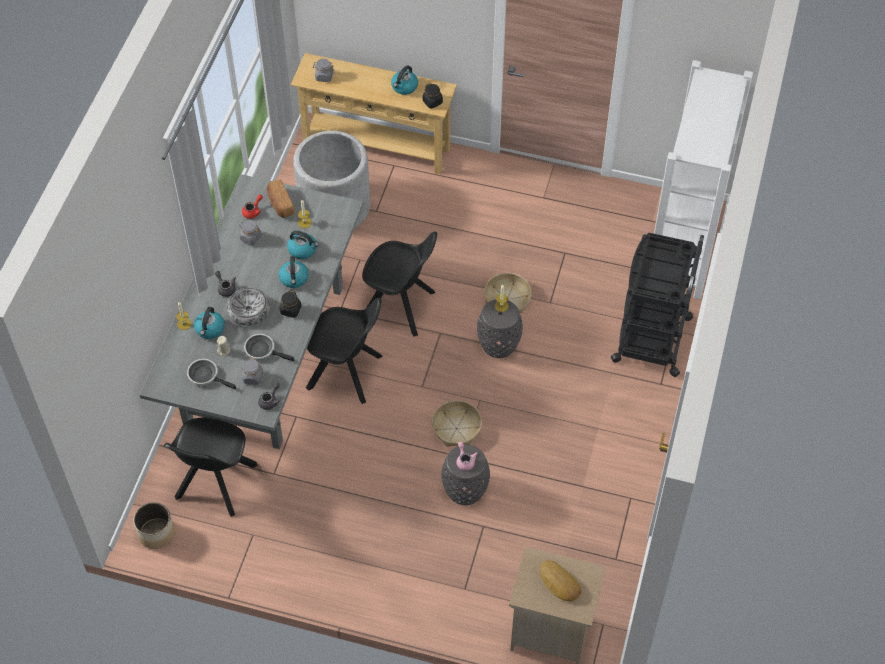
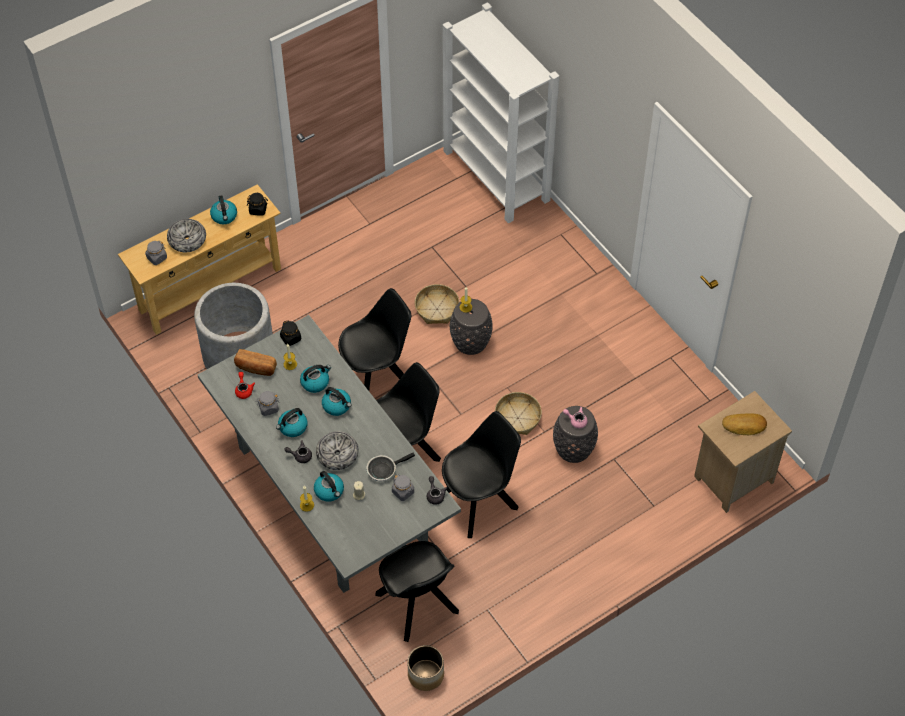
camera: 50 degrees left, 0 degrees up
frying pan [187,359,236,389] -> none
black jar [279,290,301,318] -> black jar moved to [280,320,301,346]
black cart [611,233,704,377] -> none
none -> bowl [167,219,206,252]
none -> kettle [276,408,308,437]
none -> black chair [442,411,521,538]

